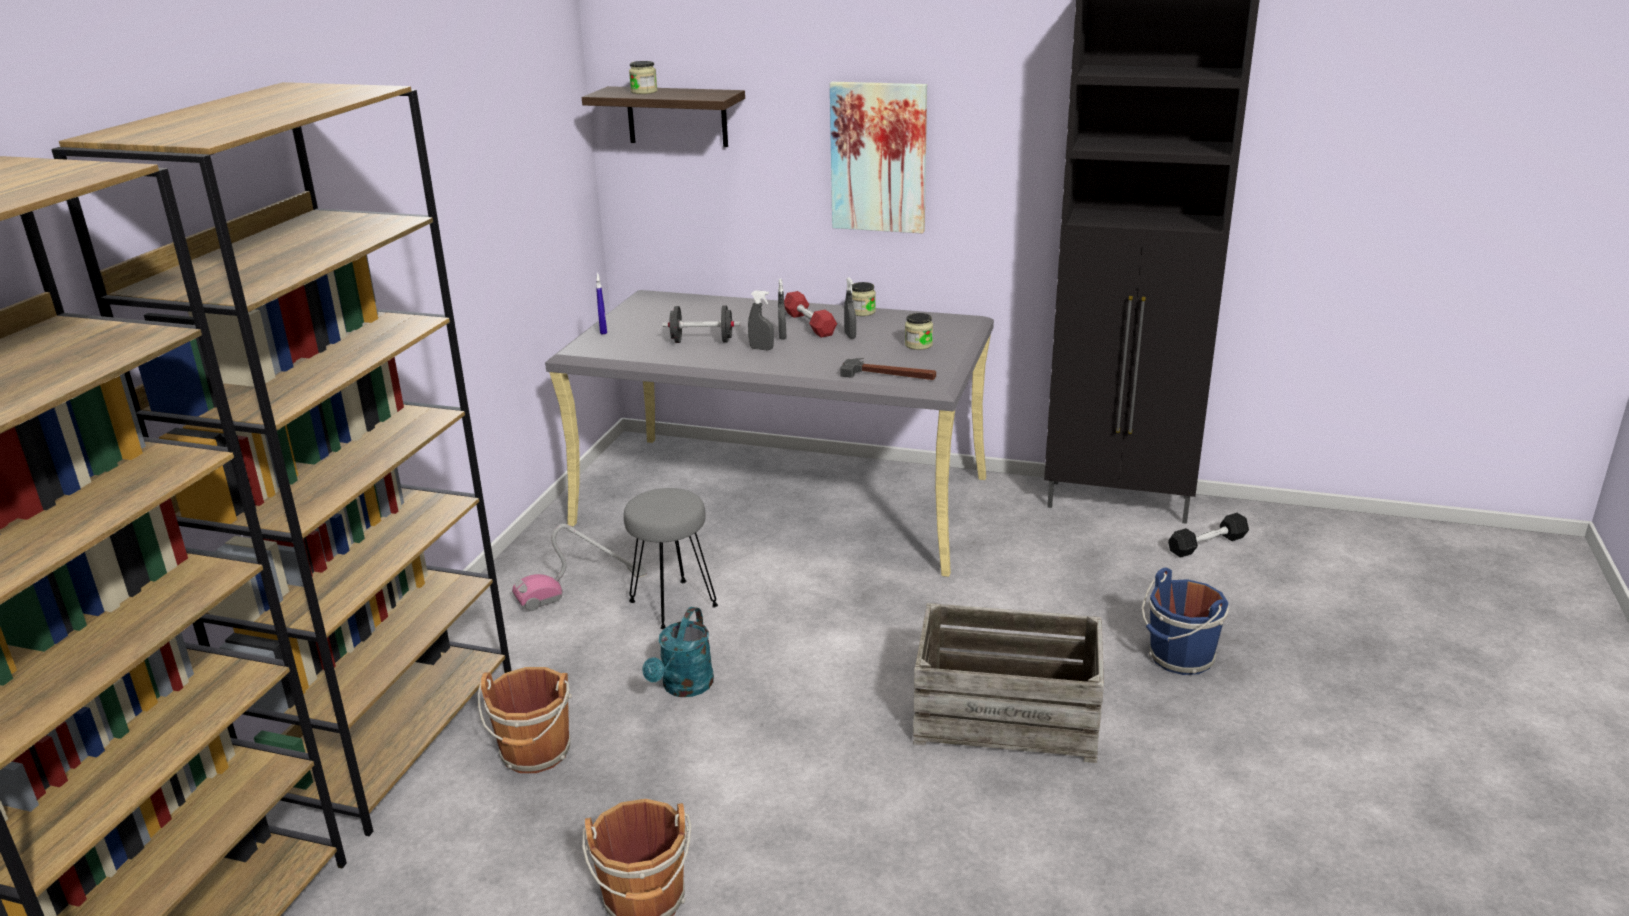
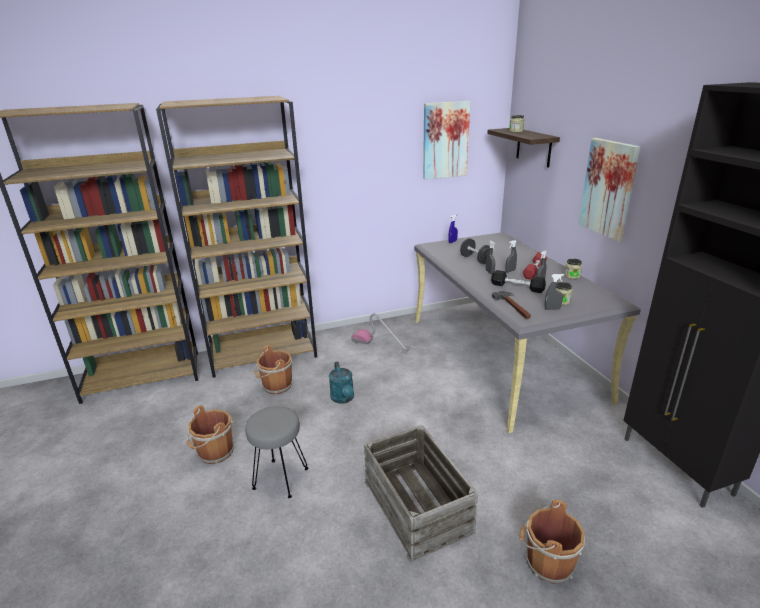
camera: 55 degrees right, 0 degrees up
grey stool [624,488,718,629] -> grey stool moved to [245,406,309,498]
turquoise watering can [642,607,714,697] -> turquoise watering can turned 90 degrees counterclockwise [329,362,354,404]
blue bucket [1142,567,1229,675] -> brown bucket [519,500,585,584]
black dumbbell [1168,513,1249,558] -> black dumbbell moved to [491,270,546,293]
none -> picture [423,101,470,180]
none -> grey spray bottle [545,274,564,310]

